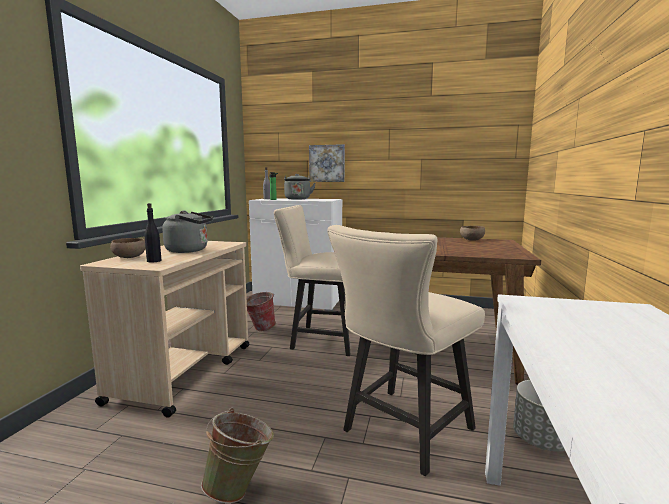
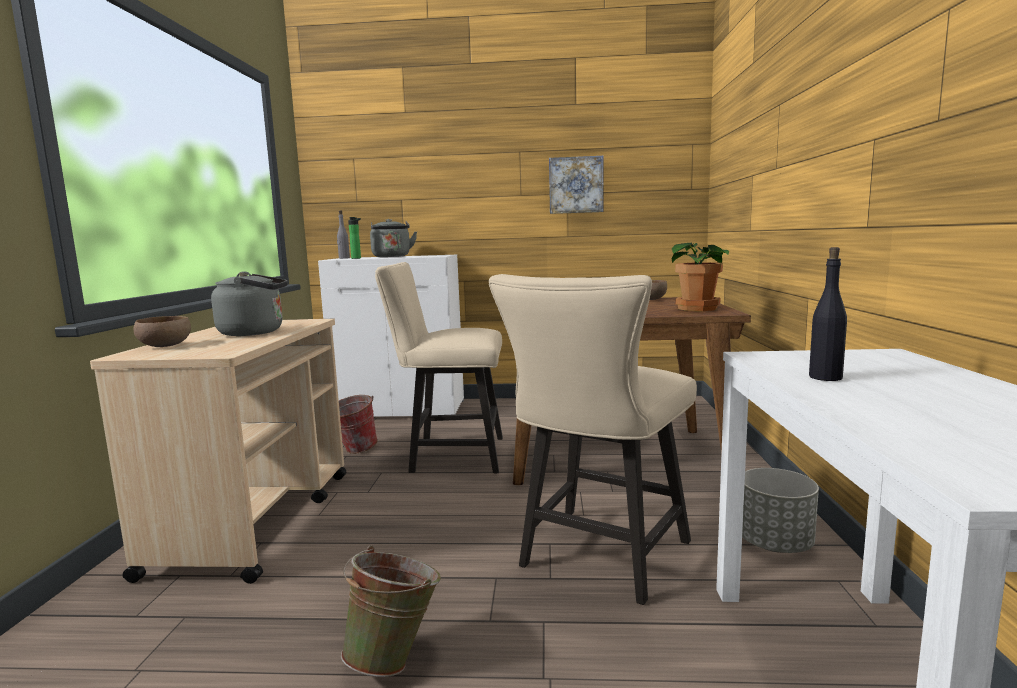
camera: 10 degrees left, 0 degrees up
black bottle [145,203,161,263] -> black bottle moved to [809,247,847,381]
picture [309,144,345,182] -> picture moved to [549,156,603,214]
none -> potted plant [672,242,730,311]

